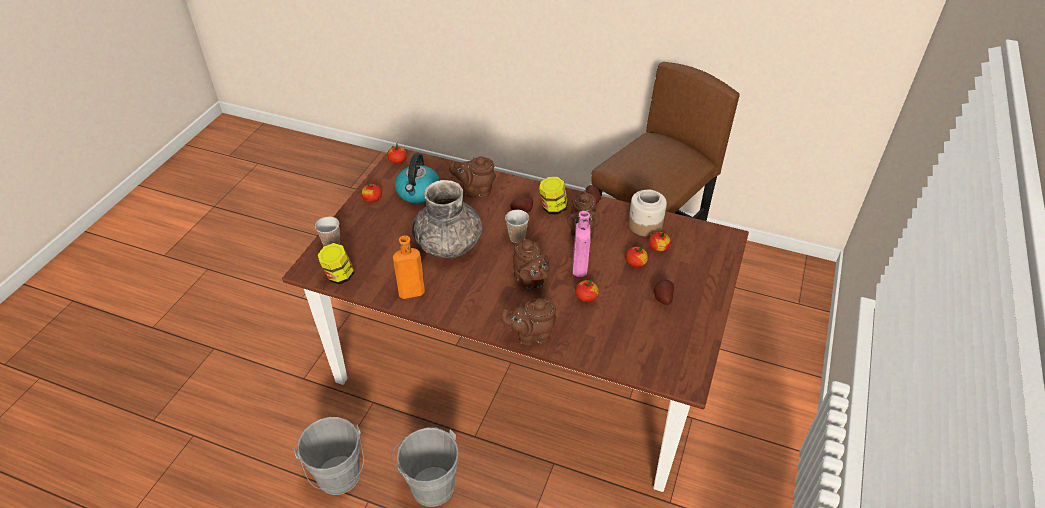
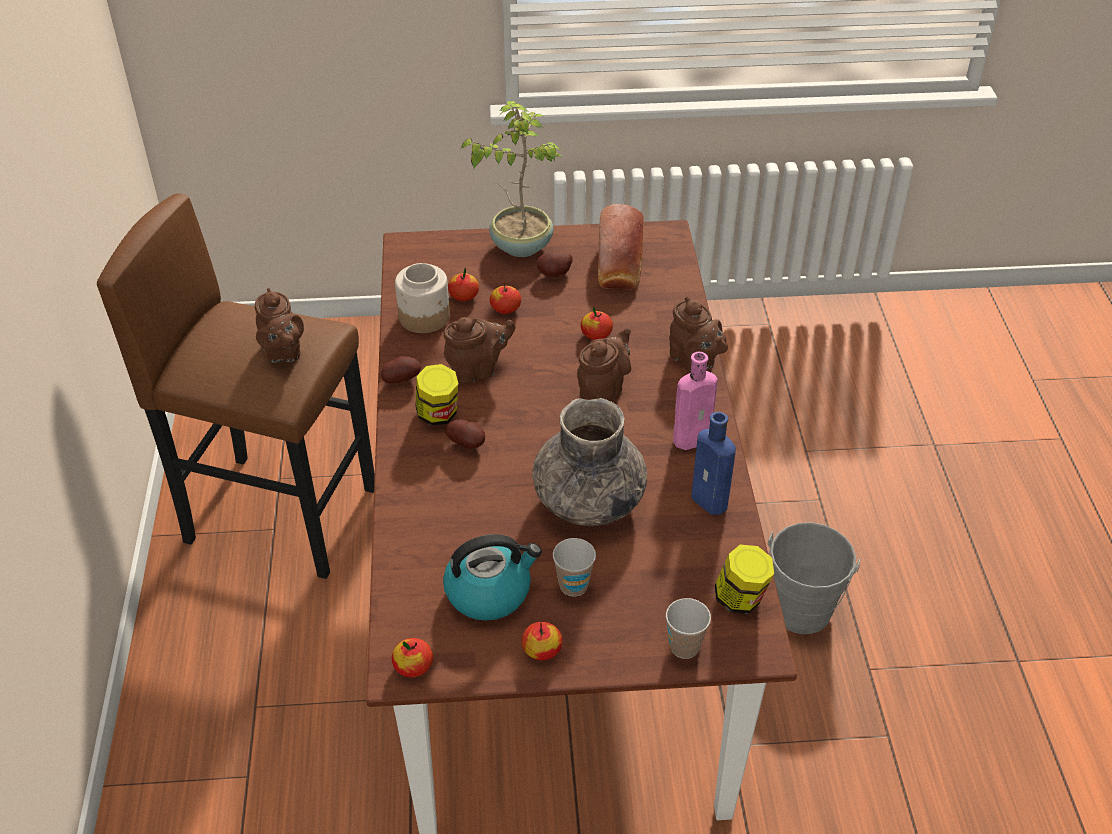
camera: 115 degrees left, 0 degrees up
grey bucket [294,417,364,495] -> none
orange bottle [393,235,425,299] -> blue bottle [691,412,736,515]
brown teapot [449,156,496,198] -> brown teapot moved to [255,288,304,363]
cup [505,210,529,243] -> cup moved to [553,538,596,597]
pink bottle [573,211,591,277] -> pink bottle moved to [673,352,717,450]
none -> potted plant [461,101,563,257]
none -> bread [598,204,644,289]

